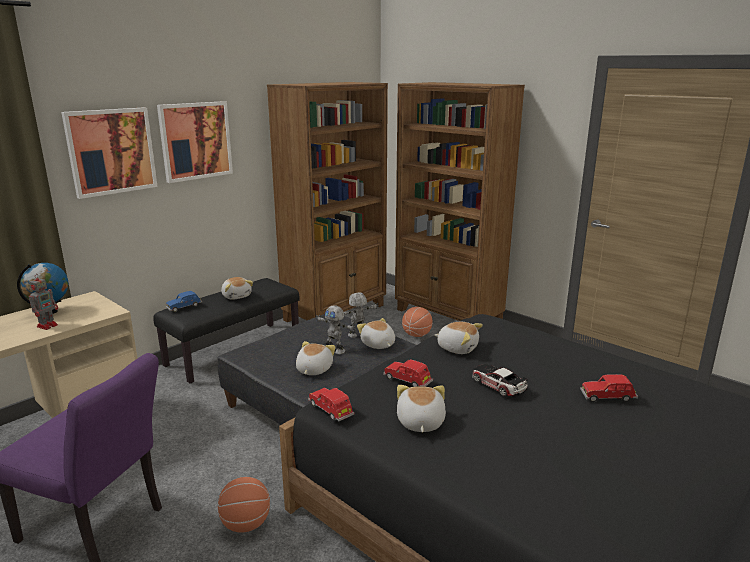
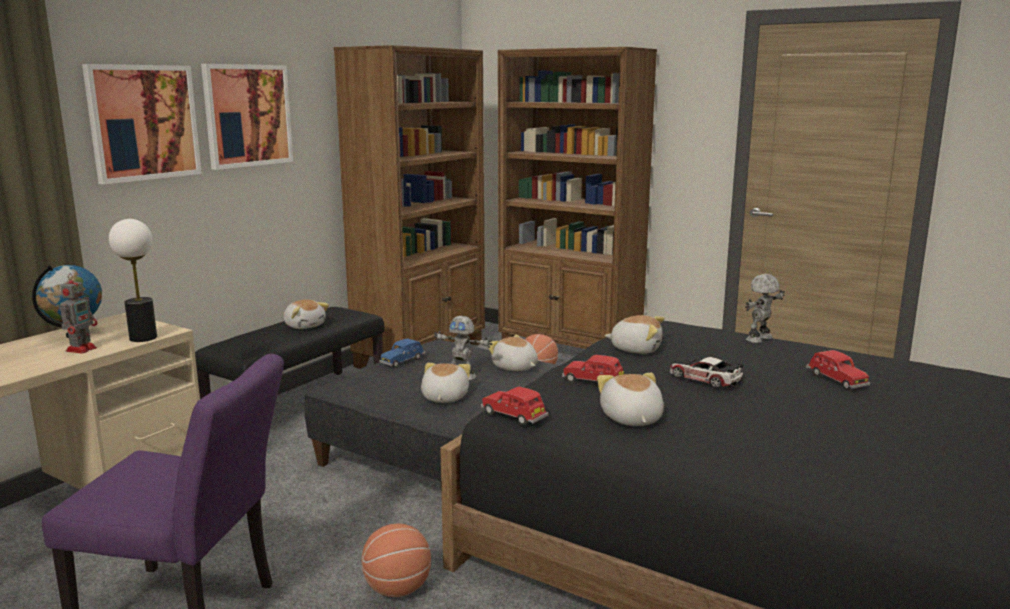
camera: 10 degrees left, 5 degrees down
blue toy car [166,291,202,312] -> blue toy car moved to [379,338,426,368]
toy robot [343,292,379,338] -> toy robot moved to [745,274,785,343]
red toy car [580,374,638,402] -> red toy car turned 105 degrees counterclockwise [806,350,870,390]
none -> table lamp [109,219,157,342]

